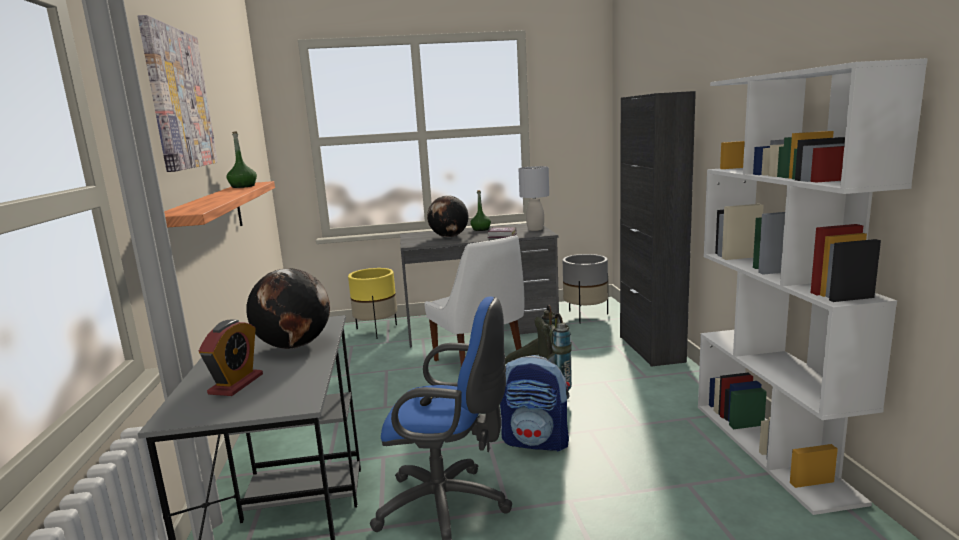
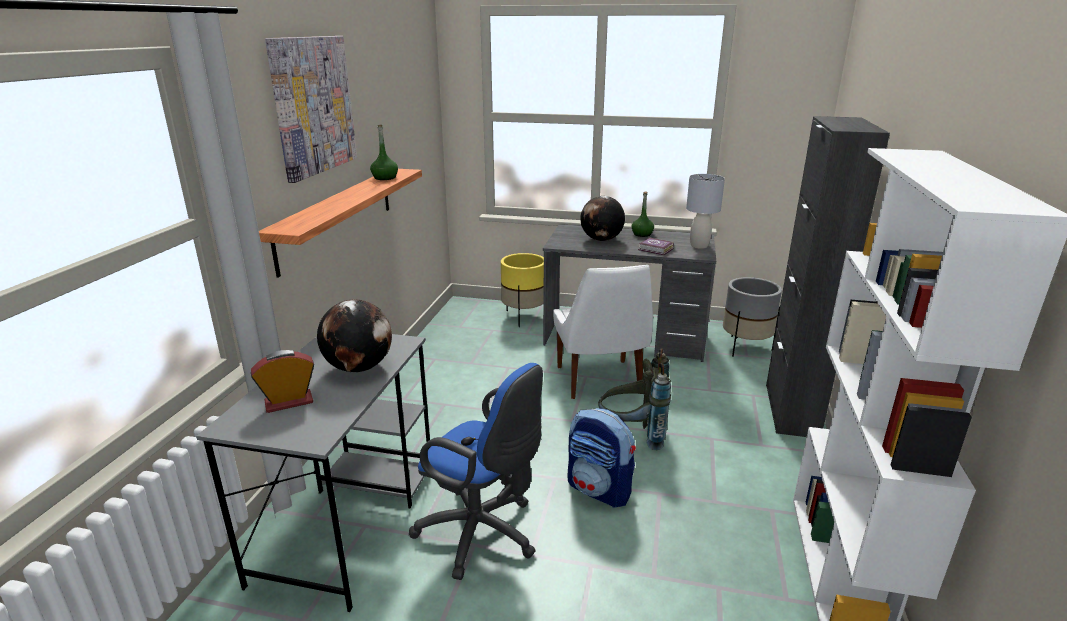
camera: 20 degrees right, 10 degrees up
alarm clock [199,319,263,396] -> alarm clock turned 150 degrees counterclockwise [251,350,314,413]

